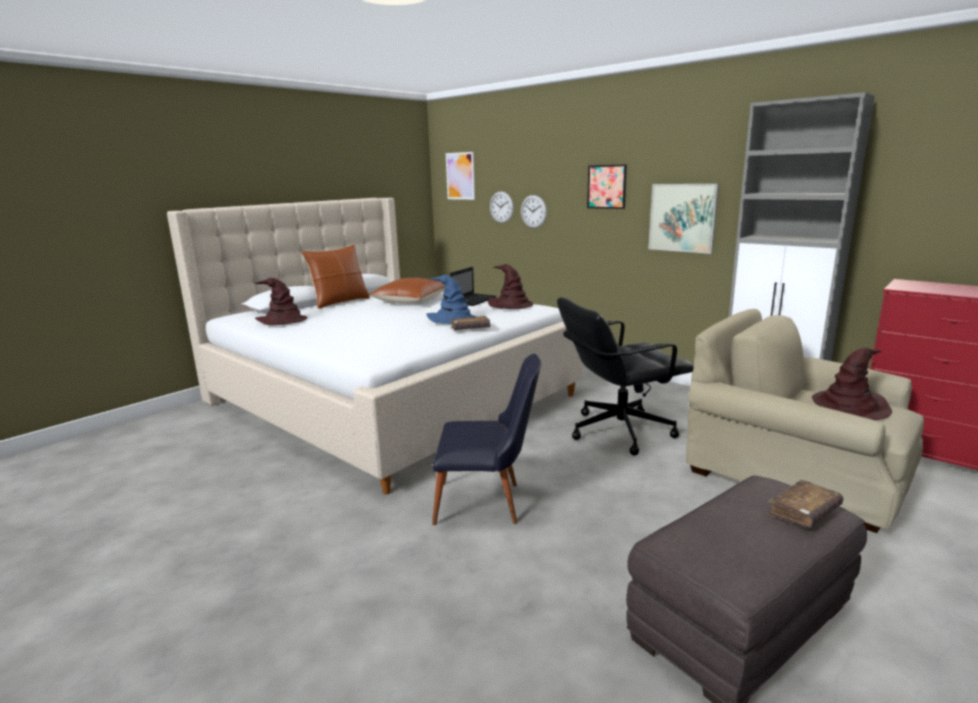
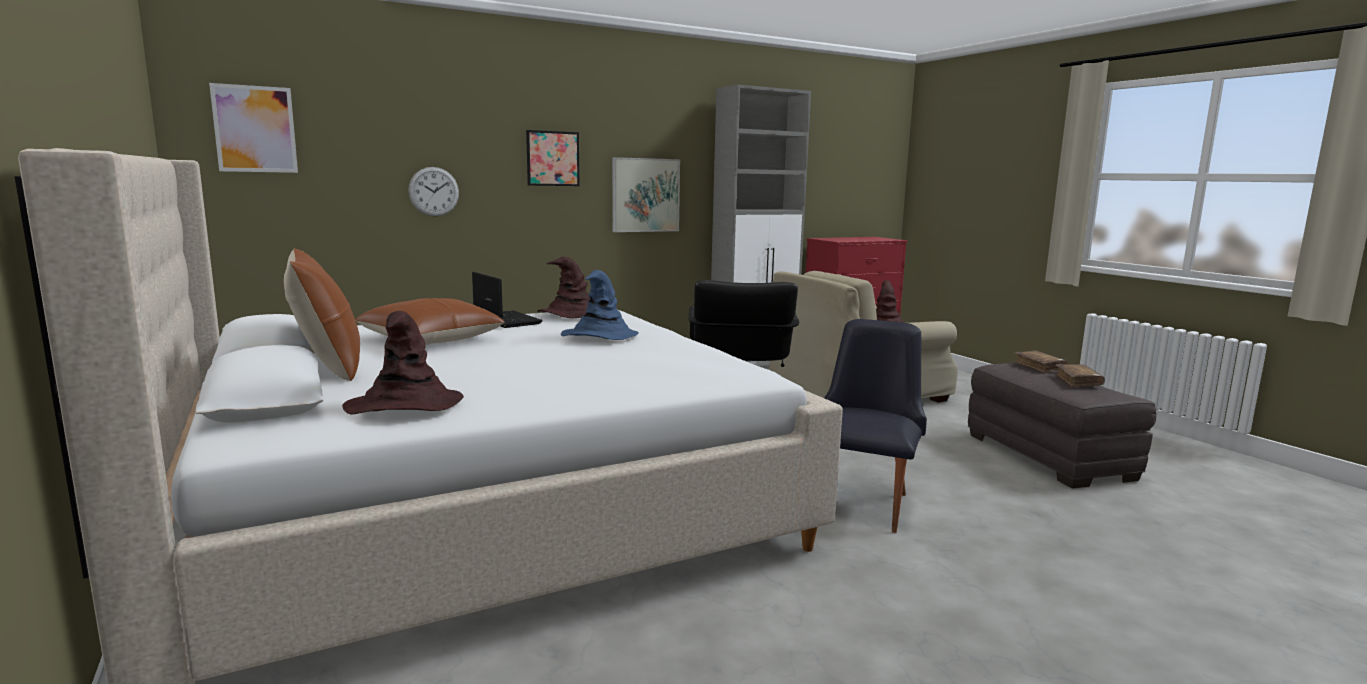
camera: 70 degrees left, 5 degrees down
brown book [450,316,490,330] -> brown book moved to [1054,364,1105,388]
wall clock [490,191,514,223] -> none

